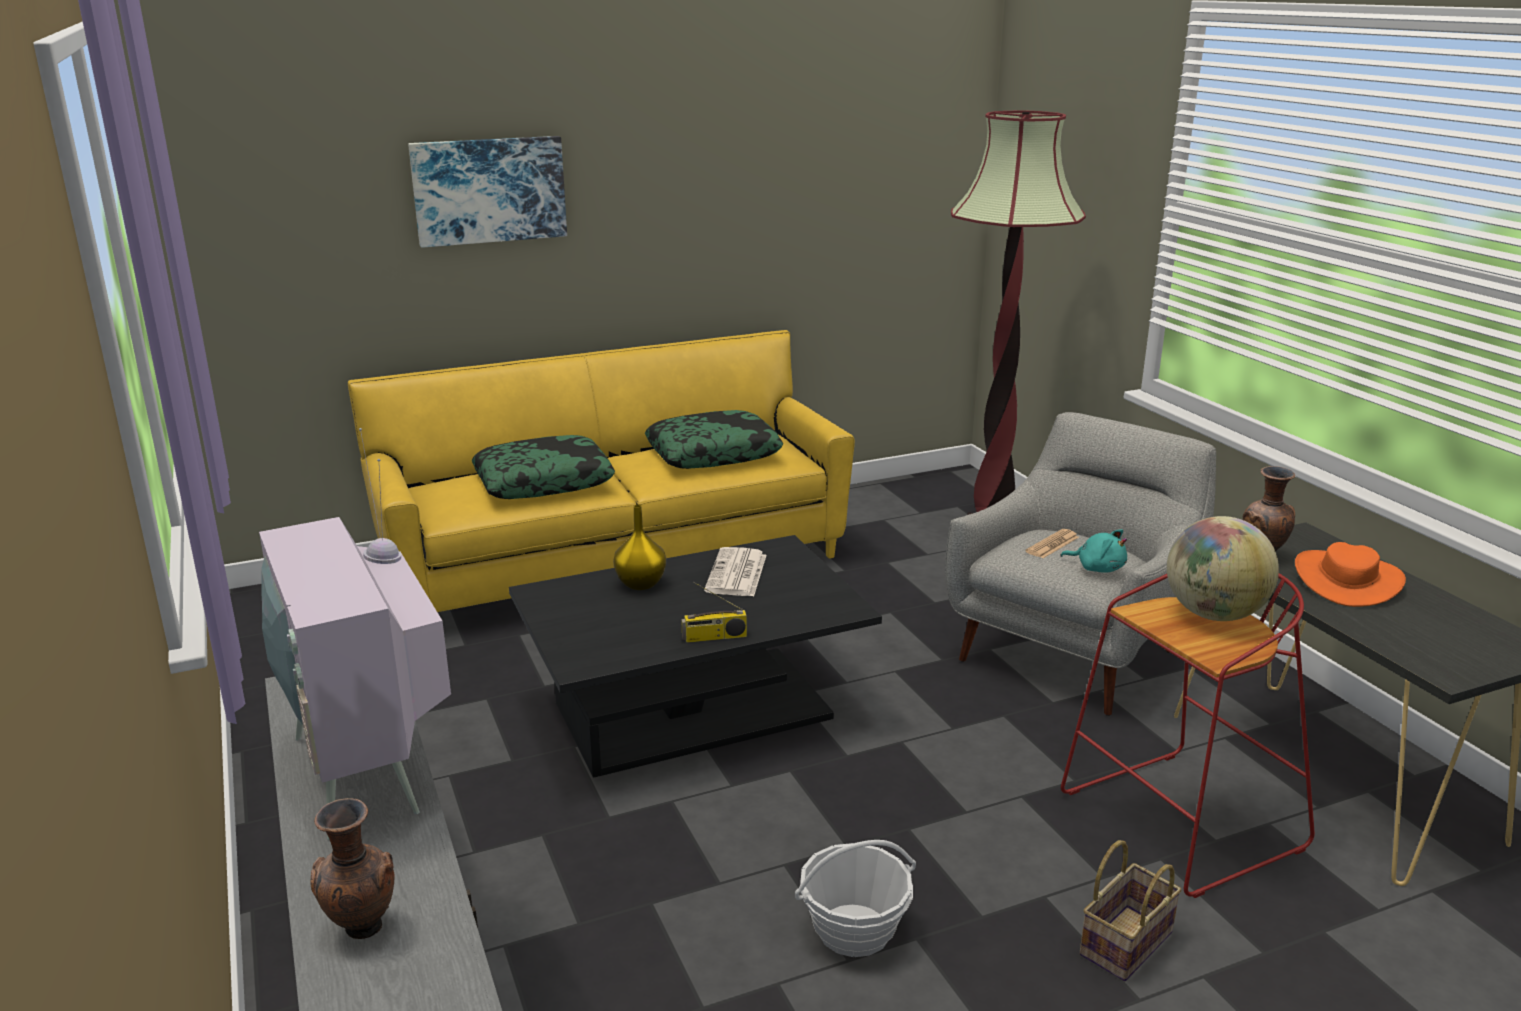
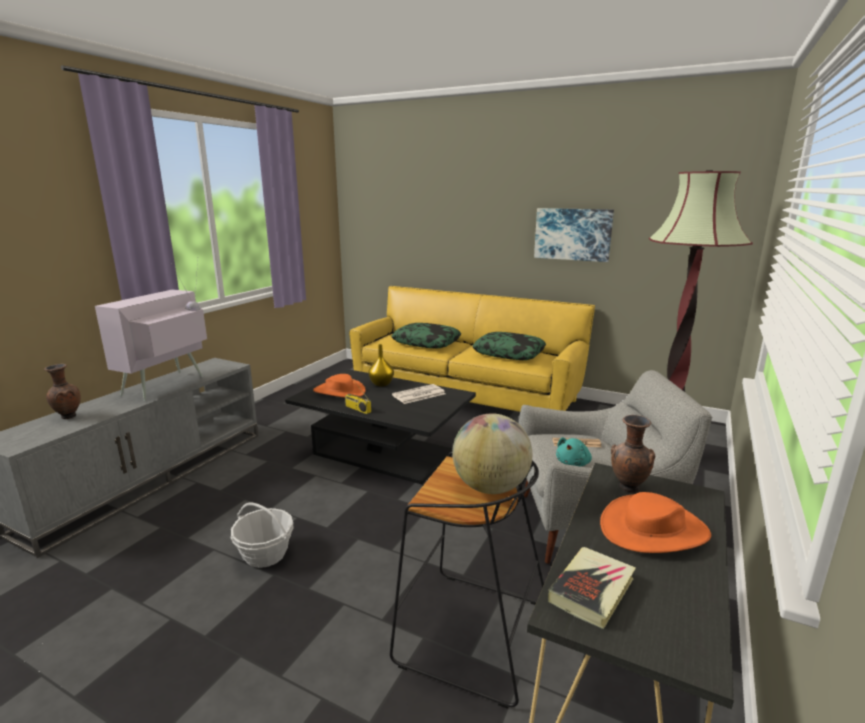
camera: 50 degrees right, 5 degrees down
picture [408,136,567,248] -> picture moved to [534,208,614,262]
turquoise plush toy [1060,529,1127,573] -> turquoise plush toy turned 45 degrees clockwise [556,437,592,466]
red stool [1061,573,1315,898] -> black stool [390,452,544,709]
basket [1080,840,1182,981] -> none
none -> orange hat [313,374,366,398]
none -> book [548,547,636,629]

